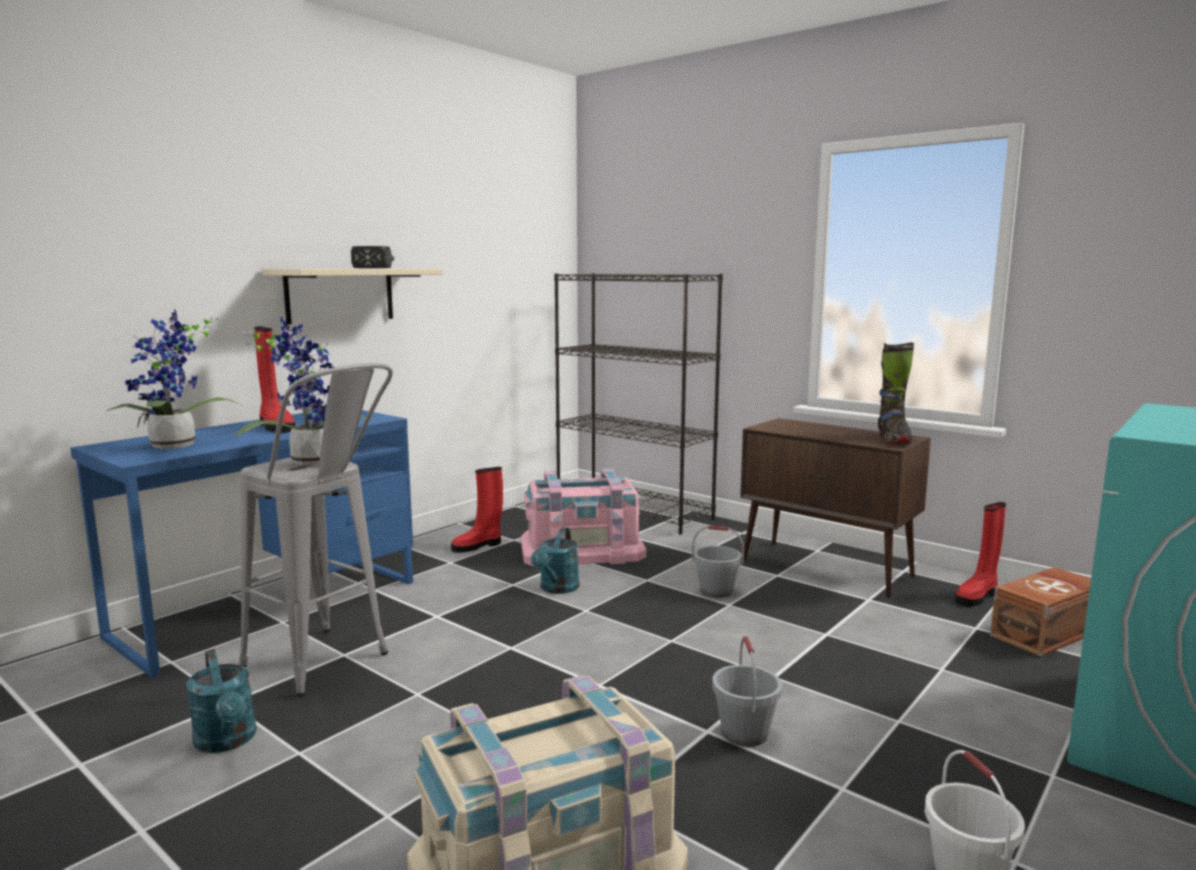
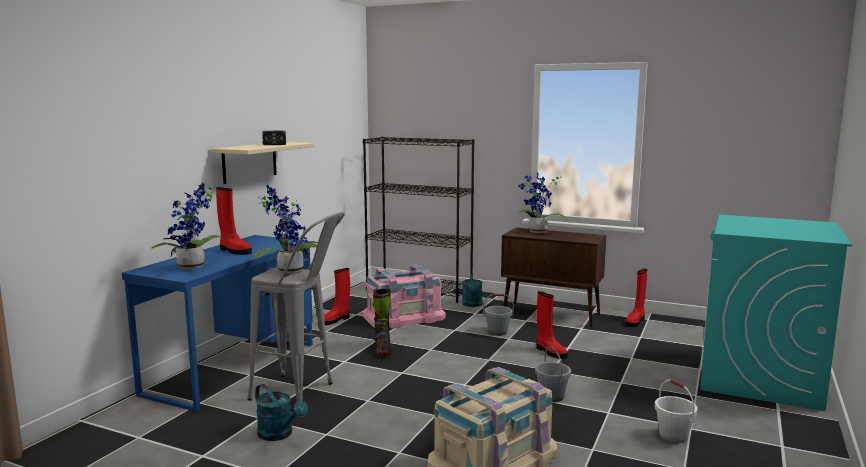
camera: 15 degrees left, 0 degrees up
turquoise watering can [531,527,580,594] -> turquoise watering can moved to [462,273,483,307]
black boot [878,342,914,443] -> black boot moved to [373,288,391,355]
brown storage box [990,567,1091,657] -> none
none -> potted plant [518,172,568,233]
none -> red boot [537,291,568,359]

